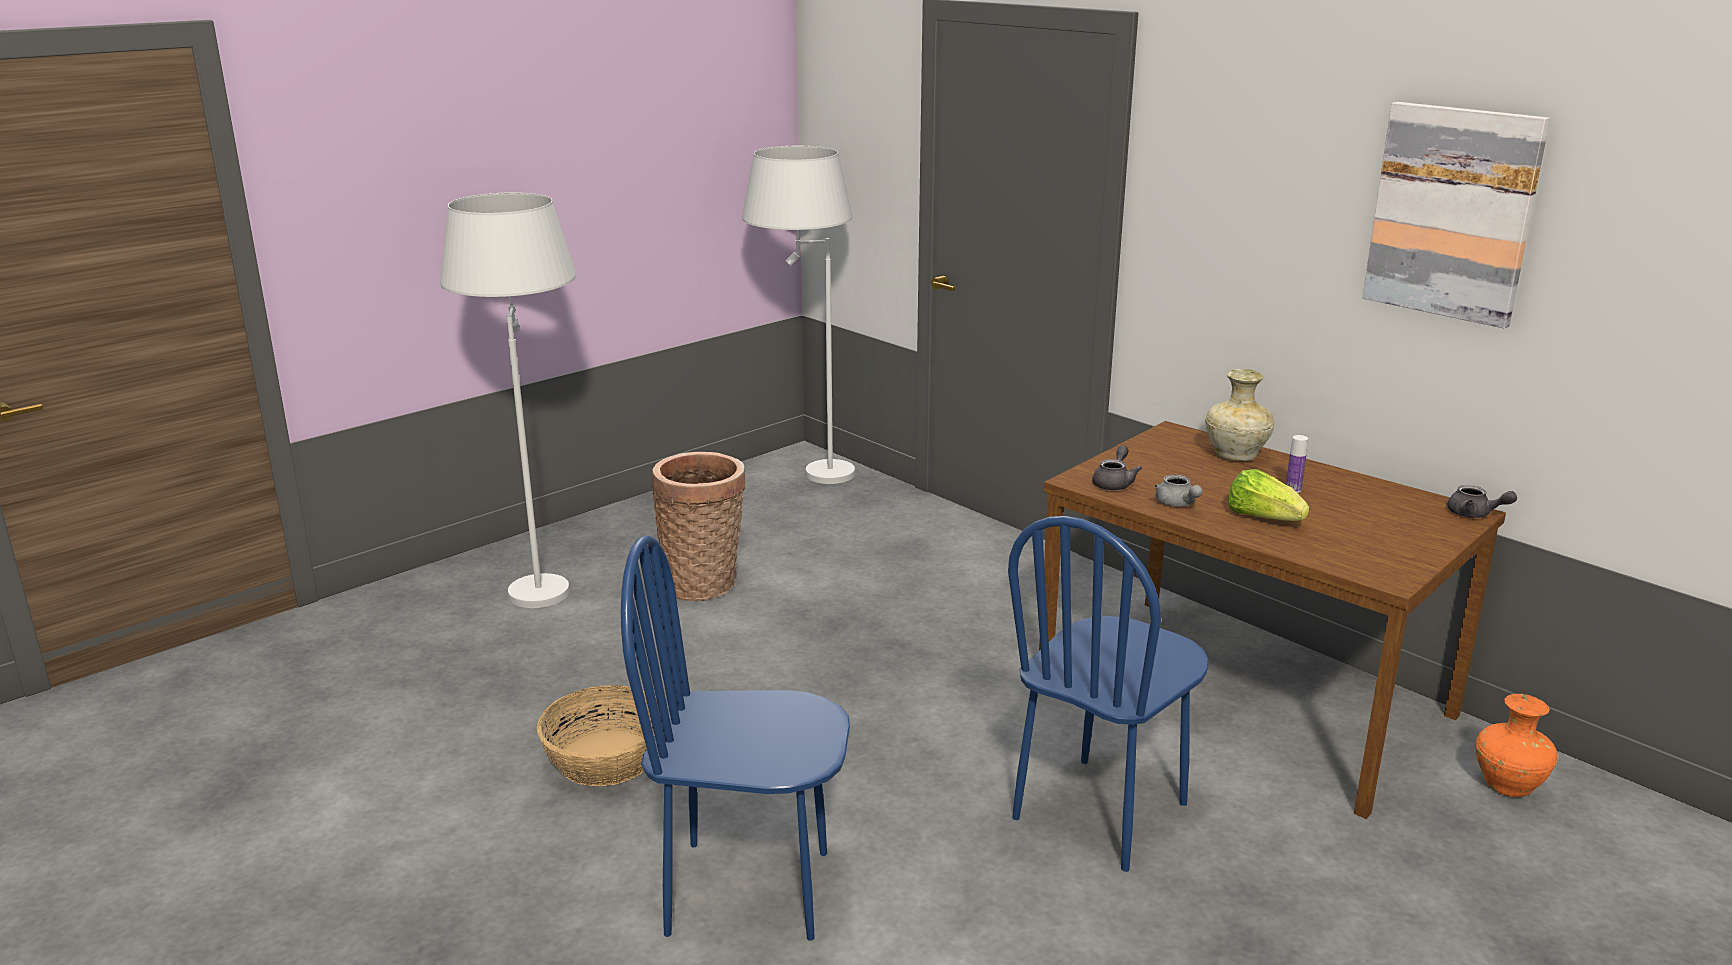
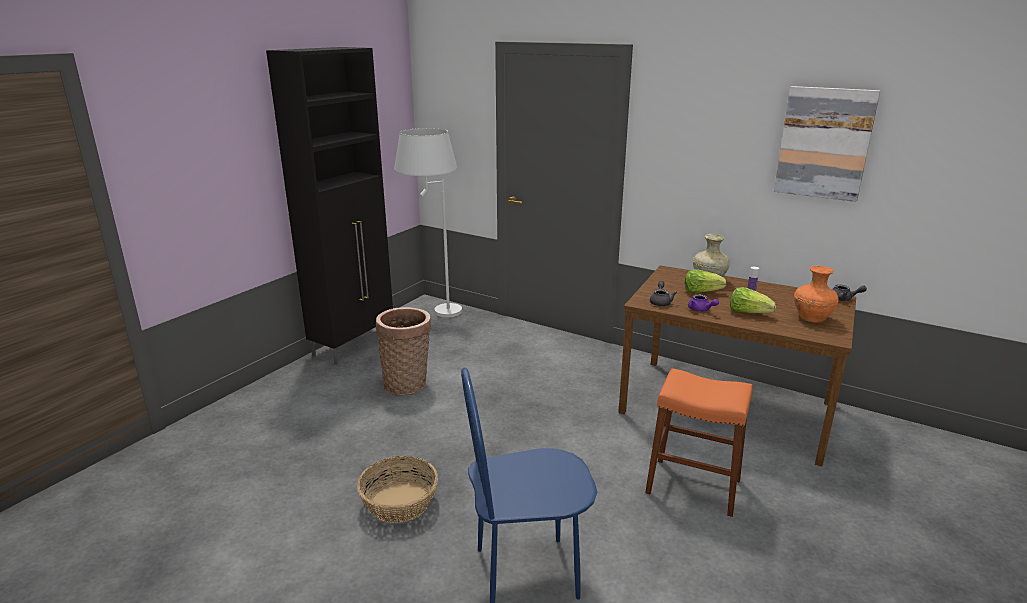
camera: 15 degrees left, 0 degrees up
white floor lamp [440,192,576,608] -> none
blue chair [1008,516,1209,872] -> orange stool [645,368,753,517]
grey teapot [1154,474,1203,507] -> purple teapot [688,294,719,312]
orange vase [1475,694,1558,797] -> orange vase moved to [794,266,838,323]
none -> black cabinet [266,47,393,365]
none -> lettuce [685,269,726,293]

